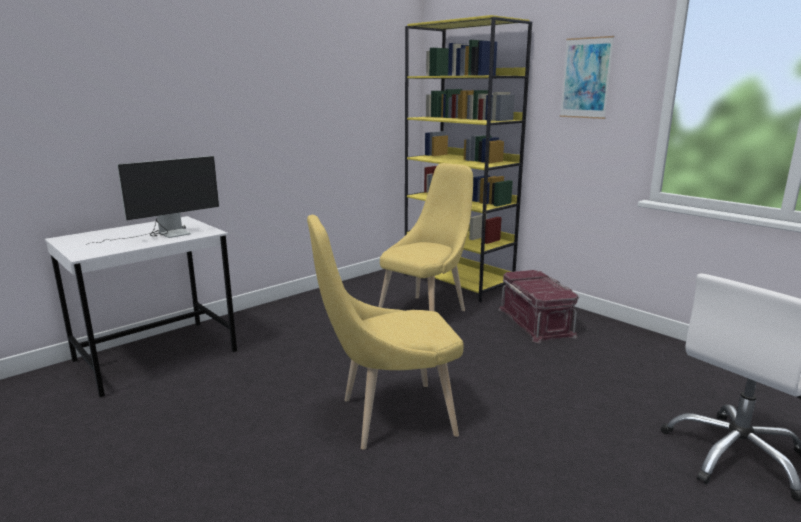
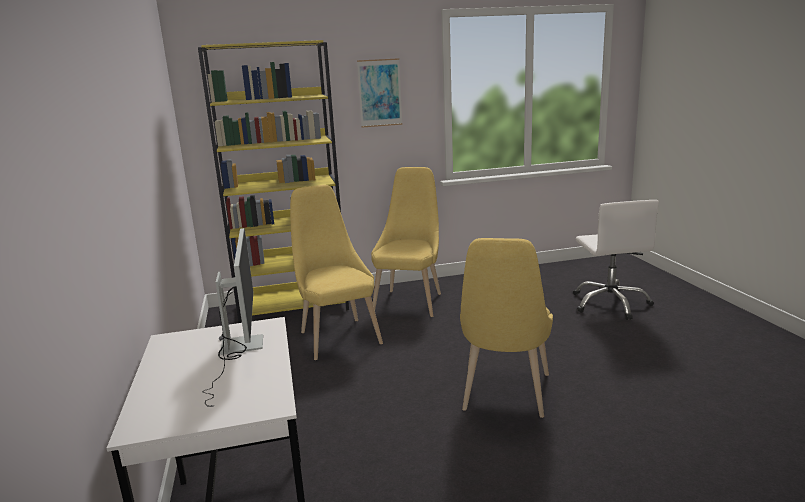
camera: 60 degrees left, 0 degrees up
red storage box [498,270,579,343] -> yellow chair [371,167,441,317]

